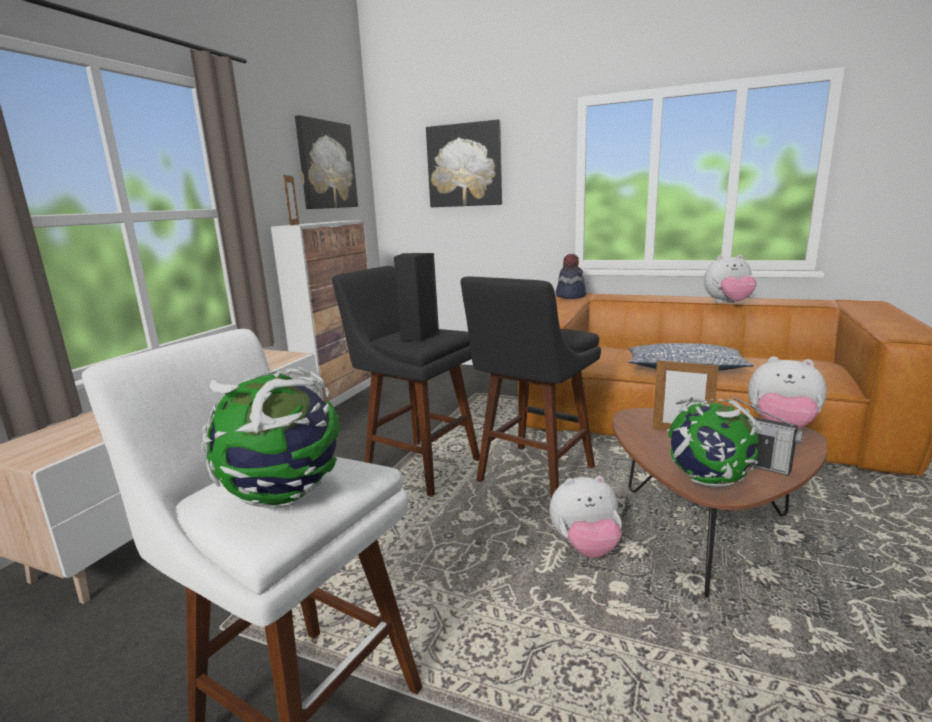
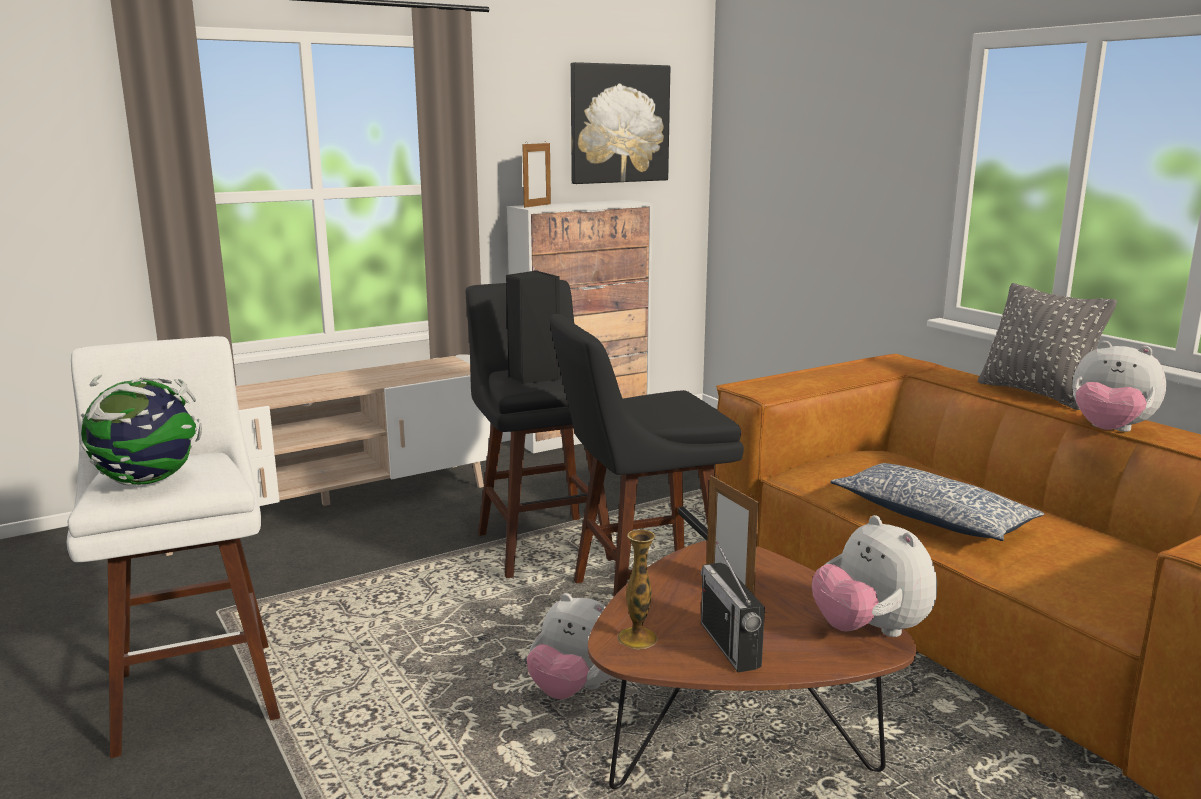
camera: 35 degrees right, 0 degrees up
picture [426,120,502,207] -> none
hat [556,254,586,299] -> none
globe [667,397,762,488] -> vase [617,530,657,649]
none -> grey pillow [978,283,1117,410]

